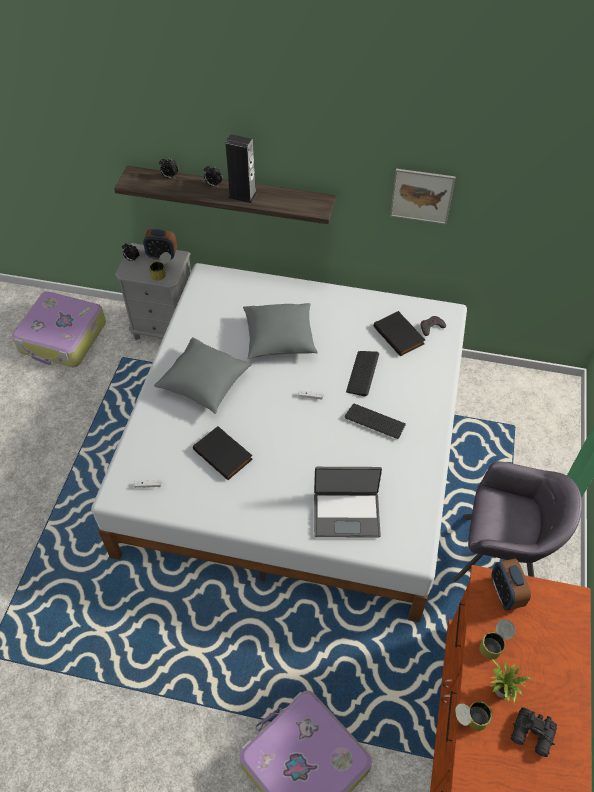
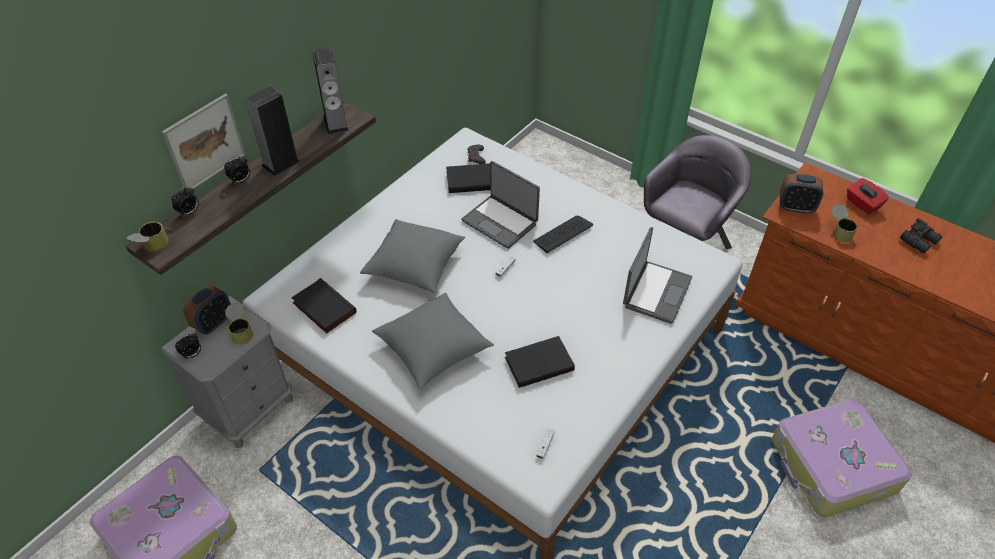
camera: 65 degrees left, 5 degrees down
keyboard [346,351,379,396] -> laptop [461,161,540,249]
picture [390,169,455,224] -> picture moved to [162,94,246,189]
can [455,701,493,731] -> can moved to [127,221,169,251]
potted plant [490,658,532,703] -> none
none -> black book [291,278,356,333]
none -> speaker [312,48,349,135]
none -> red tissue box [847,178,889,214]

